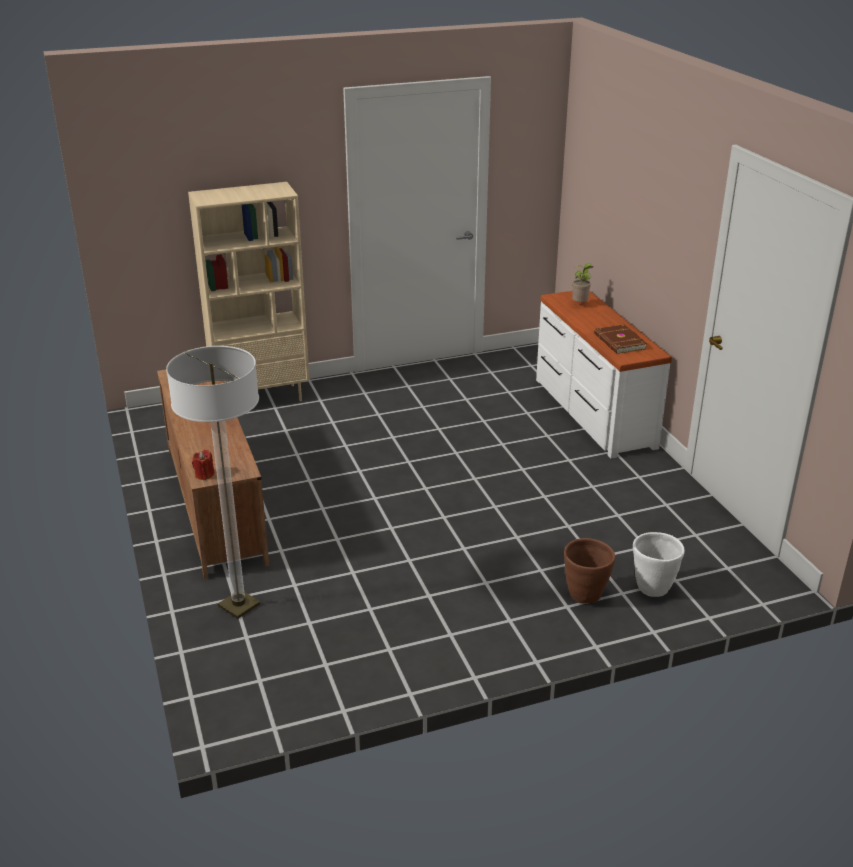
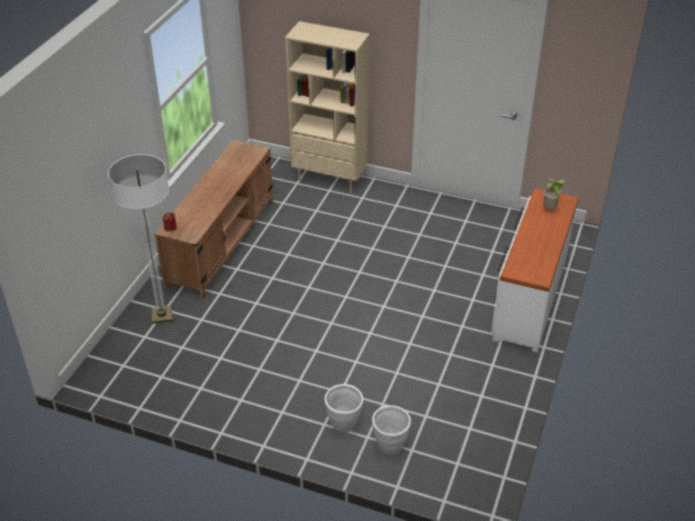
camera: 40 degrees right, 10 degrees up
brown planter [564,538,615,604] -> white planter [325,384,363,432]
brown book [594,324,647,354] -> none

